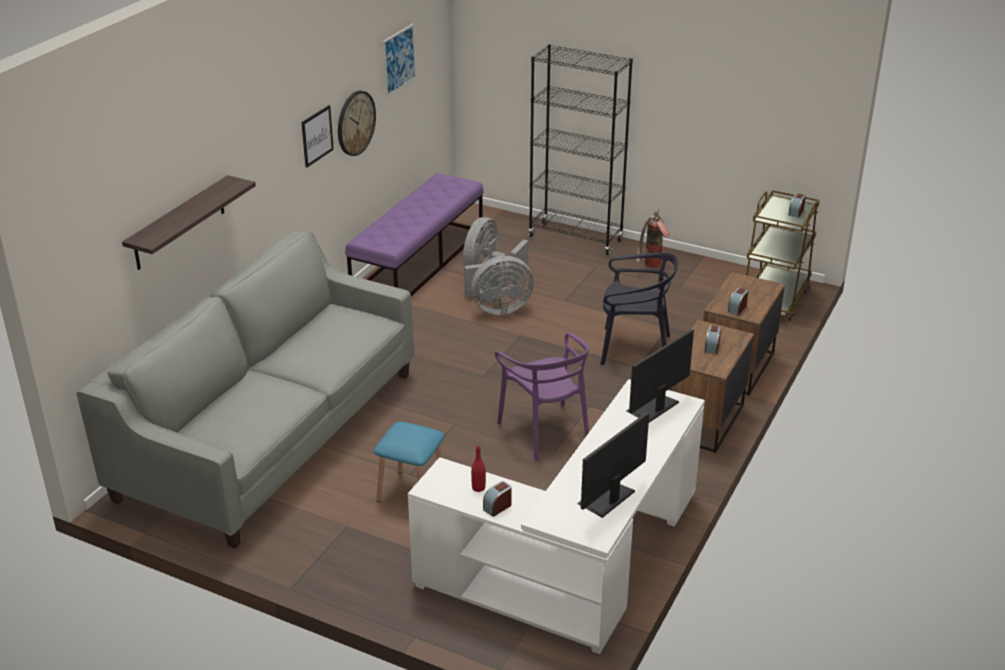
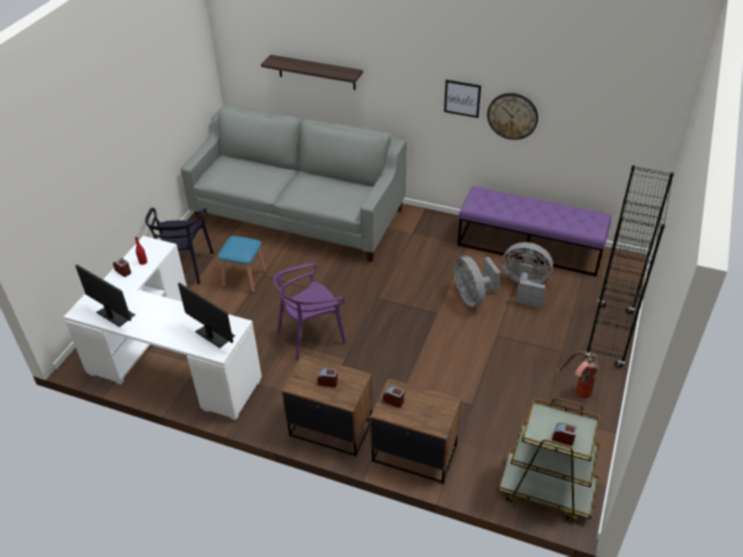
camera: 85 degrees right, 10 degrees up
picture [383,24,416,97] -> none
black chair [600,252,678,365] -> black chair moved to [145,208,214,284]

